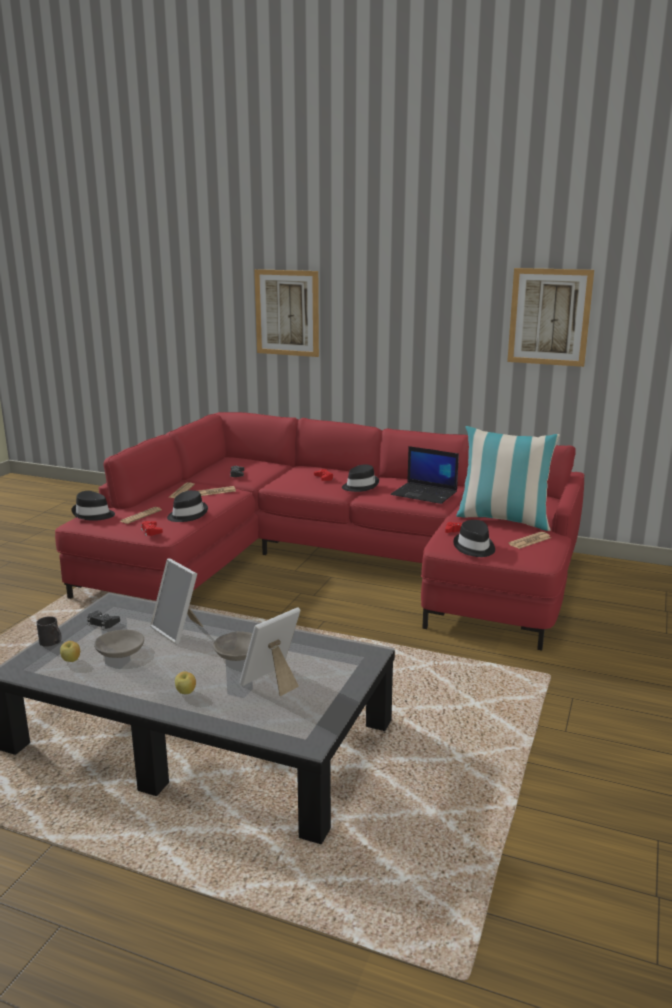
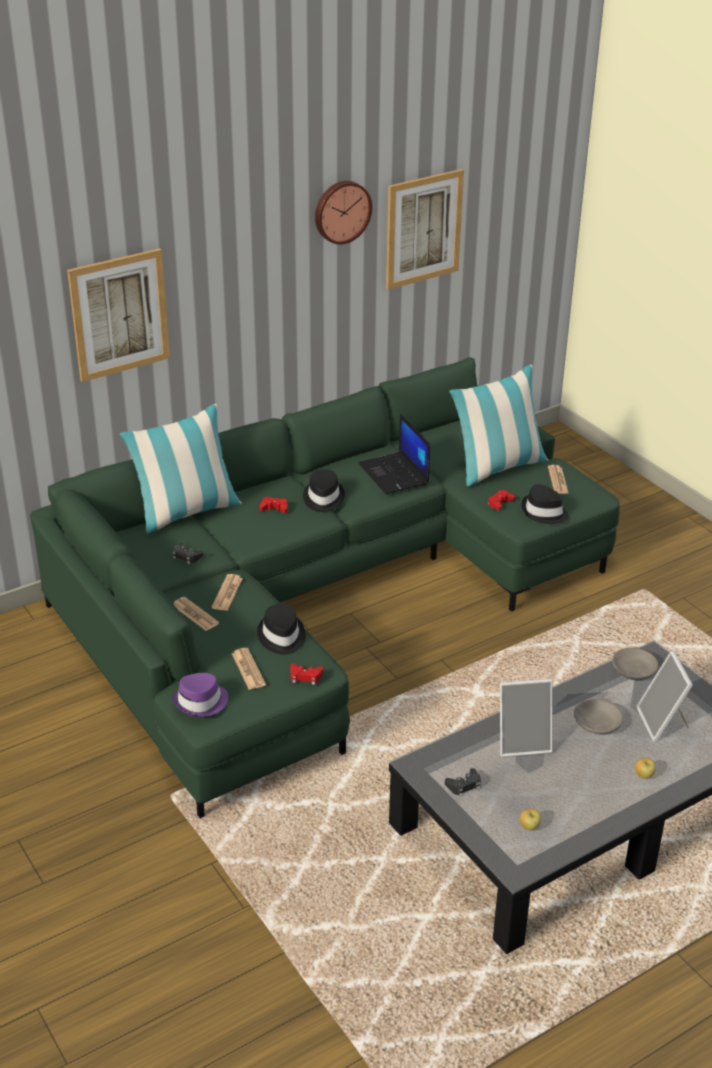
camera: 55 degrees left, 15 degrees up
black mug [36,616,62,647] -> none
red sofa [55,412,584,651] -> green sofa [30,357,620,818]
black hat [71,491,115,521] -> purple hat [172,673,228,717]
grey bowl [94,630,144,658] -> grey bowl moved to [612,648,658,680]
laptop [391,446,459,504] -> laptop turned 90 degrees clockwise [359,413,430,494]
none -> pillow [120,404,242,534]
none -> wall clock [315,181,372,244]

